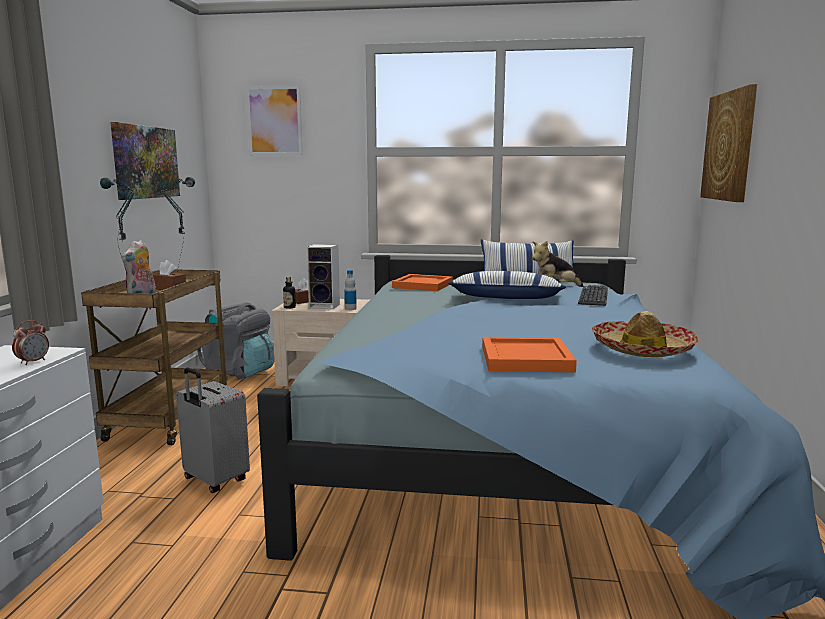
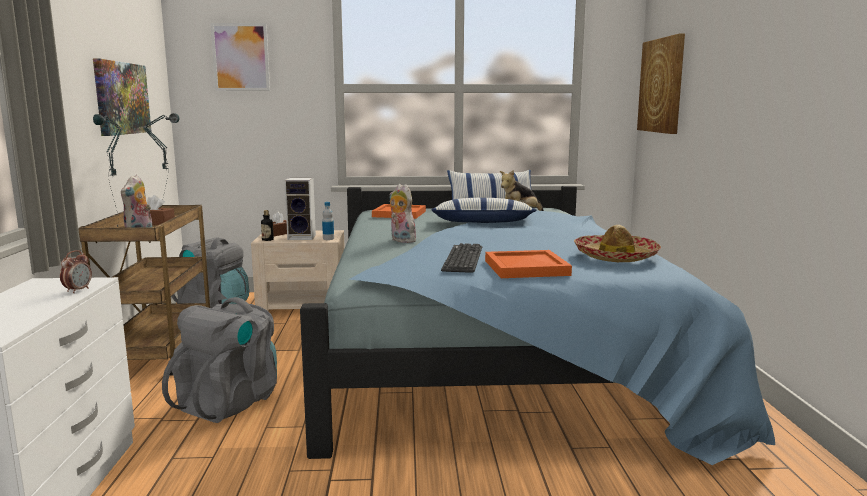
camera: 10 degrees left, 0 degrees up
grey suitcase [176,368,250,493] -> grey backpack [162,297,277,423]
keyboard [578,285,608,306] -> keyboard moved to [441,243,482,273]
none -> plush toy [389,184,417,243]

